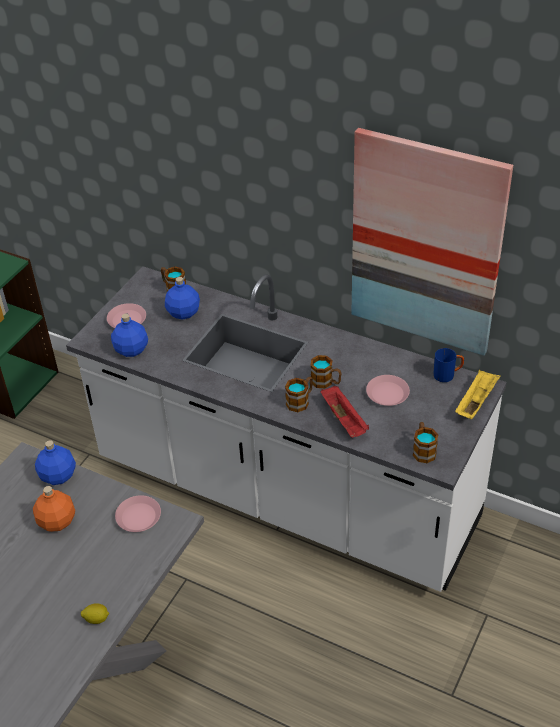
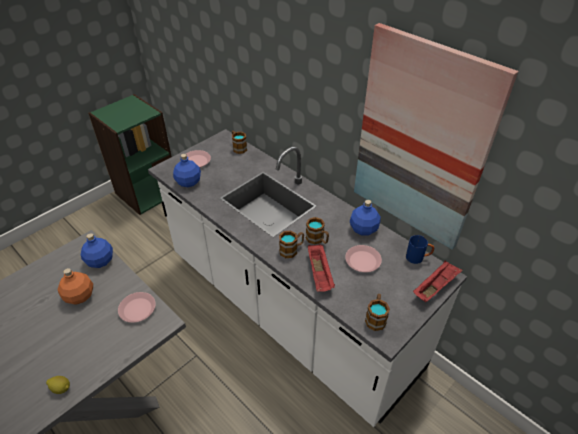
camera: 15 degrees right, 0 degrees up
blue bottle [165,277,200,320] -> blue bottle moved to [350,200,381,236]
yellow tray [455,370,501,419] -> red tray [413,260,462,302]

